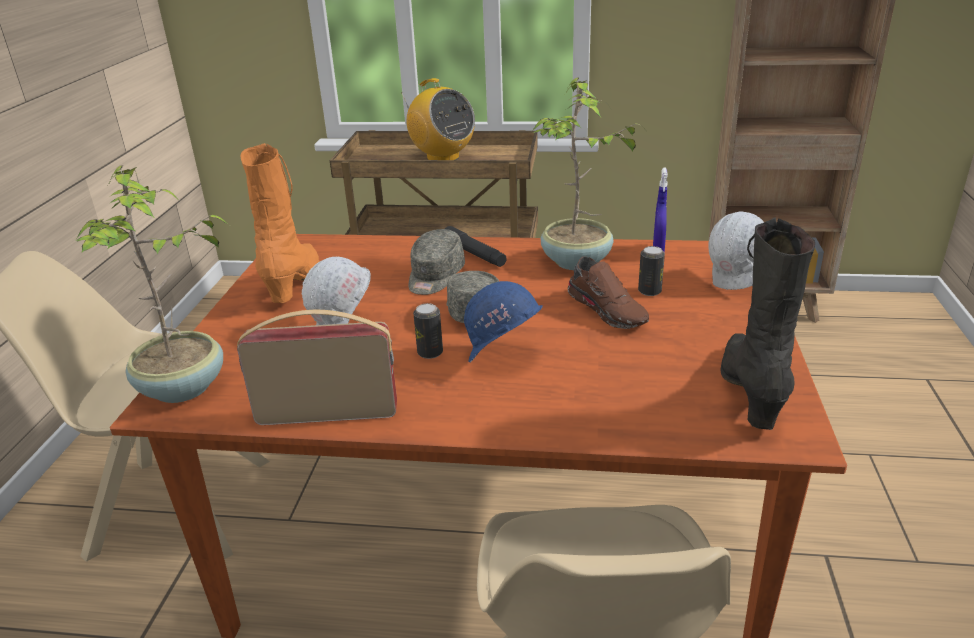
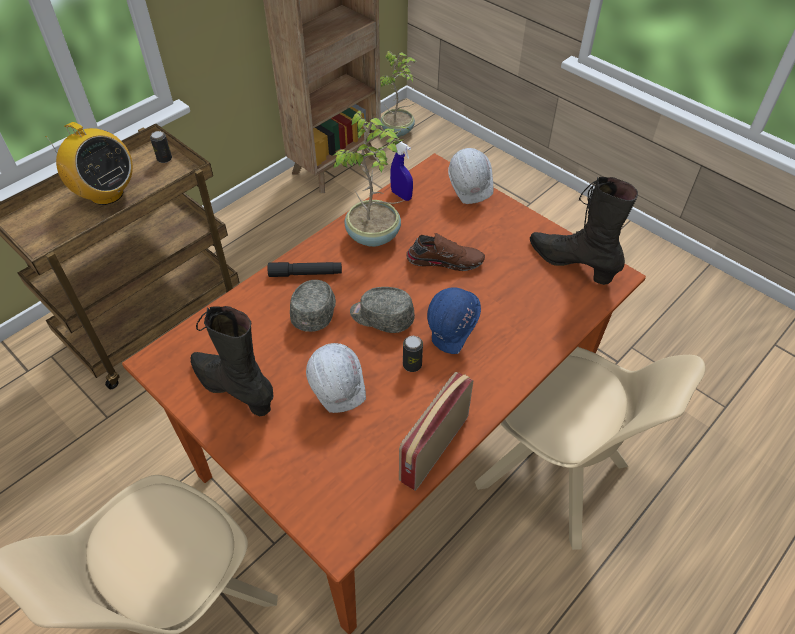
camera: 55 degrees left, 20 degrees up
potted plant [76,165,229,403] -> potted plant moved to [380,51,417,137]
orange boot [241,143,320,303] -> black boot [190,306,274,416]
radio [401,78,475,160] -> radio turned 45 degrees clockwise [46,122,133,205]
grey cap [408,229,465,295] -> grey cap turned 135 degrees counterclockwise [290,280,336,332]
can [638,246,665,296] -> can moved to [150,131,172,163]

